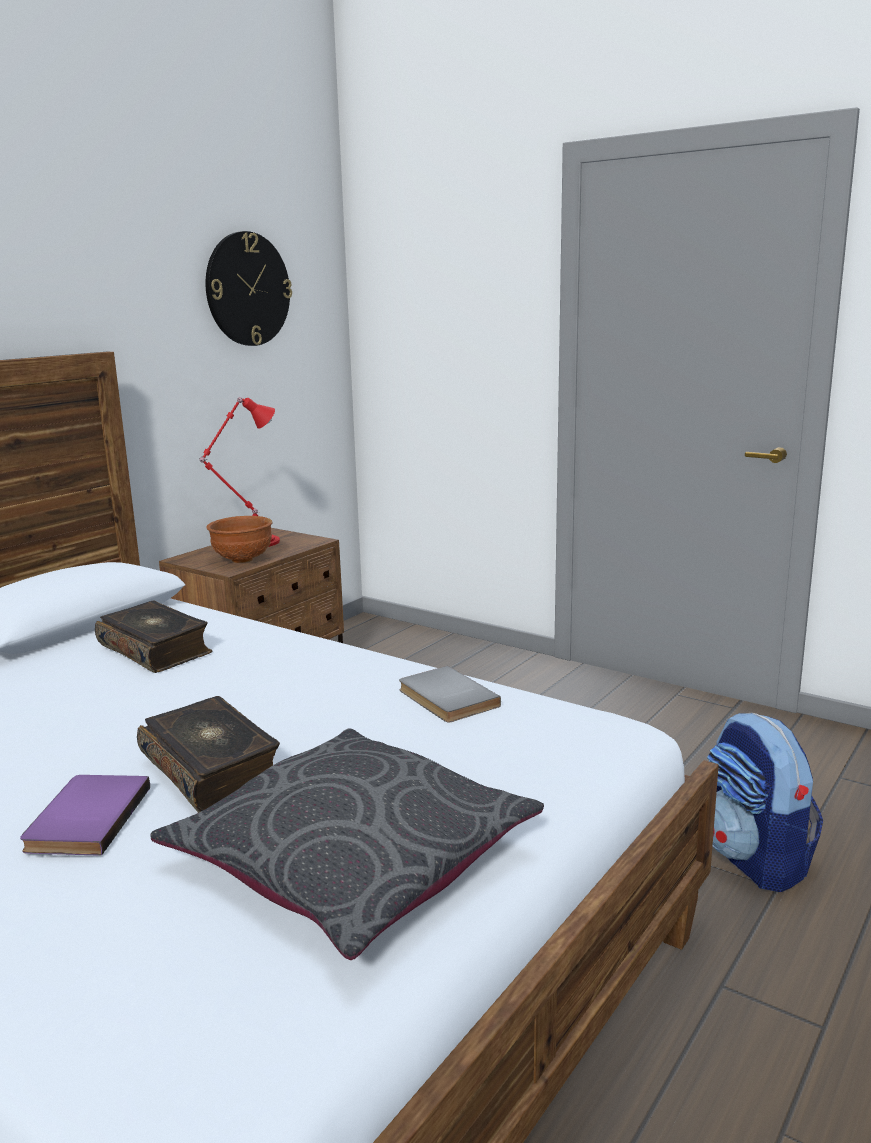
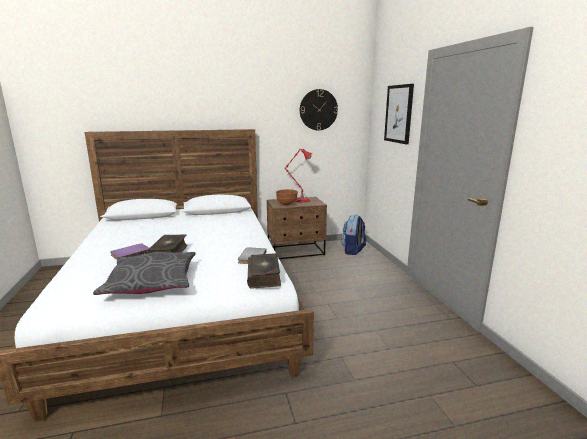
camera: 40 degrees right, 0 degrees up
book [95,601,212,673] -> book moved to [247,253,281,289]
backpack [707,713,823,892] -> backpack moved to [341,214,366,255]
none -> picture [384,84,414,144]

